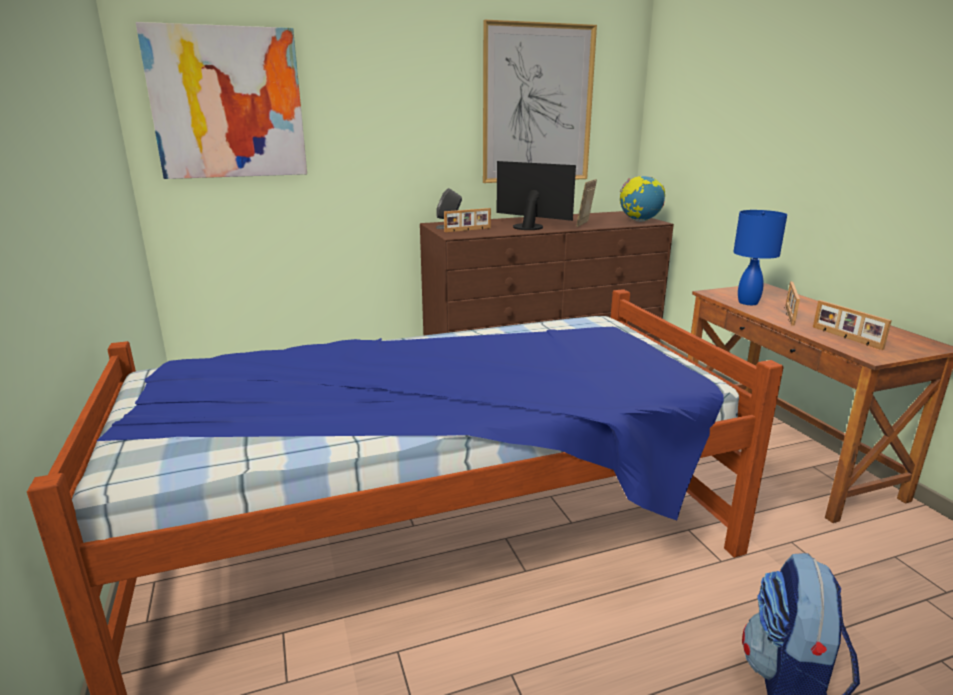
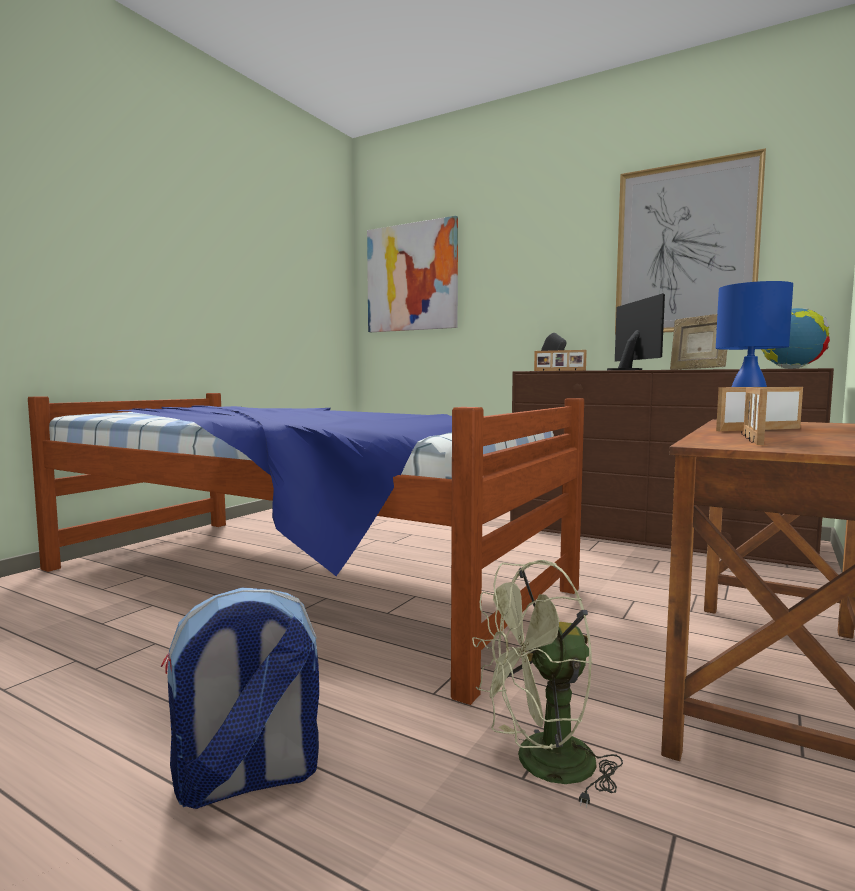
camera: 50 degrees right, 15 degrees down
picture frame [576,179,597,227] -> picture frame turned 105 degrees counterclockwise [670,314,727,370]
none -> green fan [472,560,623,808]

